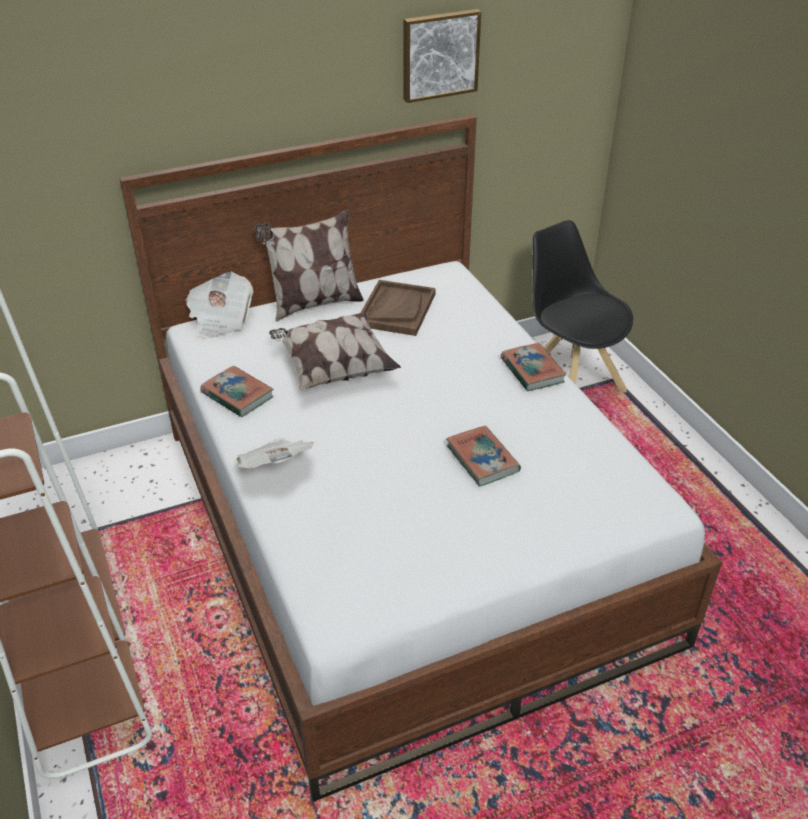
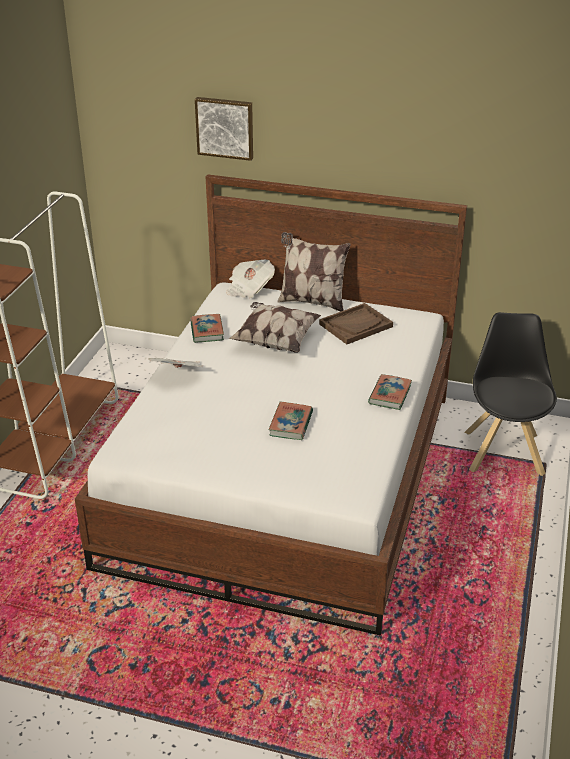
camera: 40 degrees right, 5 degrees down
picture [403,9,481,103] -> picture moved to [195,97,253,161]

